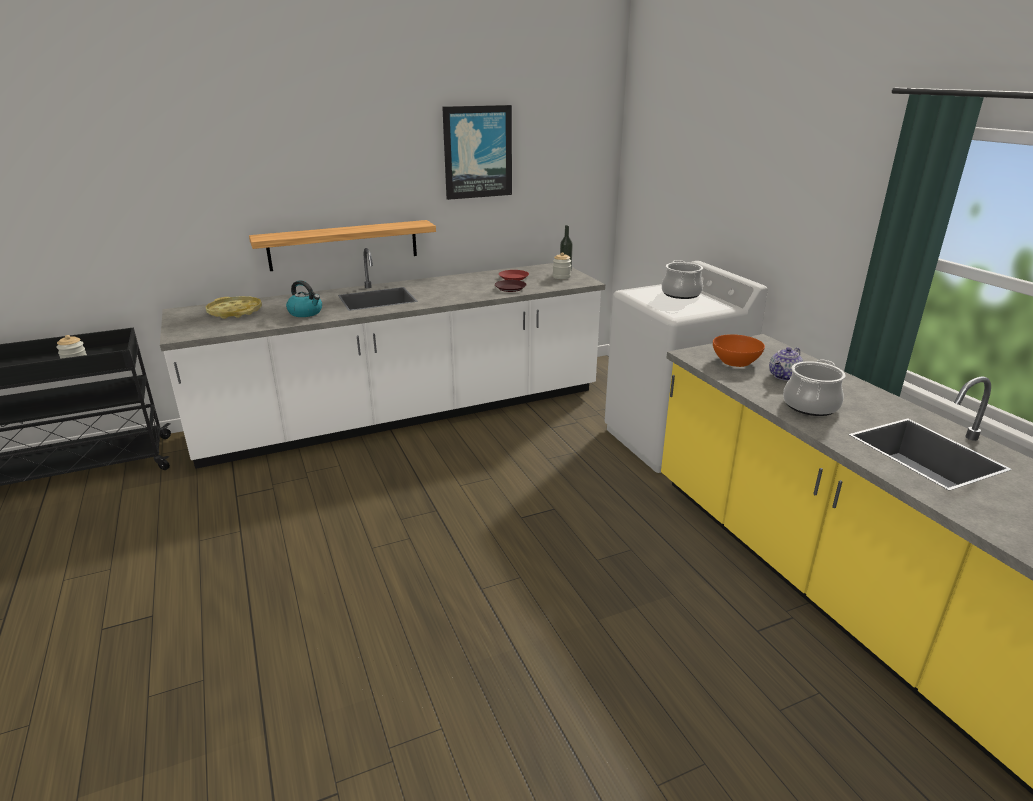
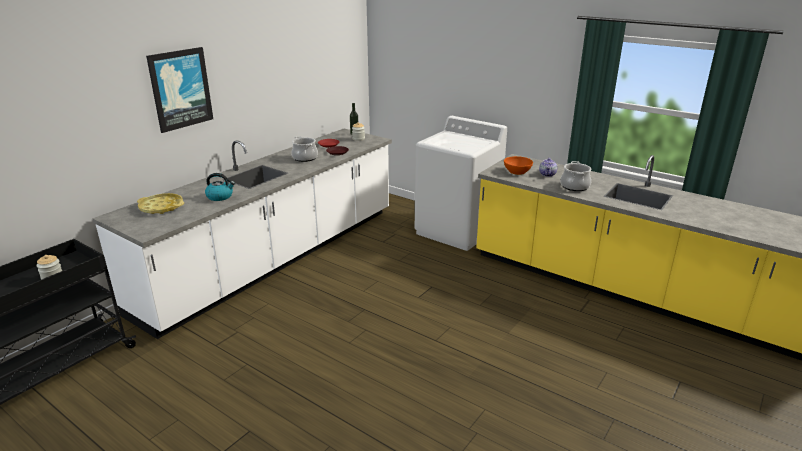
camera: 30 degrees left, 0 degrees up
shelf [249,220,436,271] -> none
picture [442,105,512,200] -> picture moved to [146,47,213,133]
cooking pot [661,260,703,299] -> cooking pot moved to [291,136,318,162]

